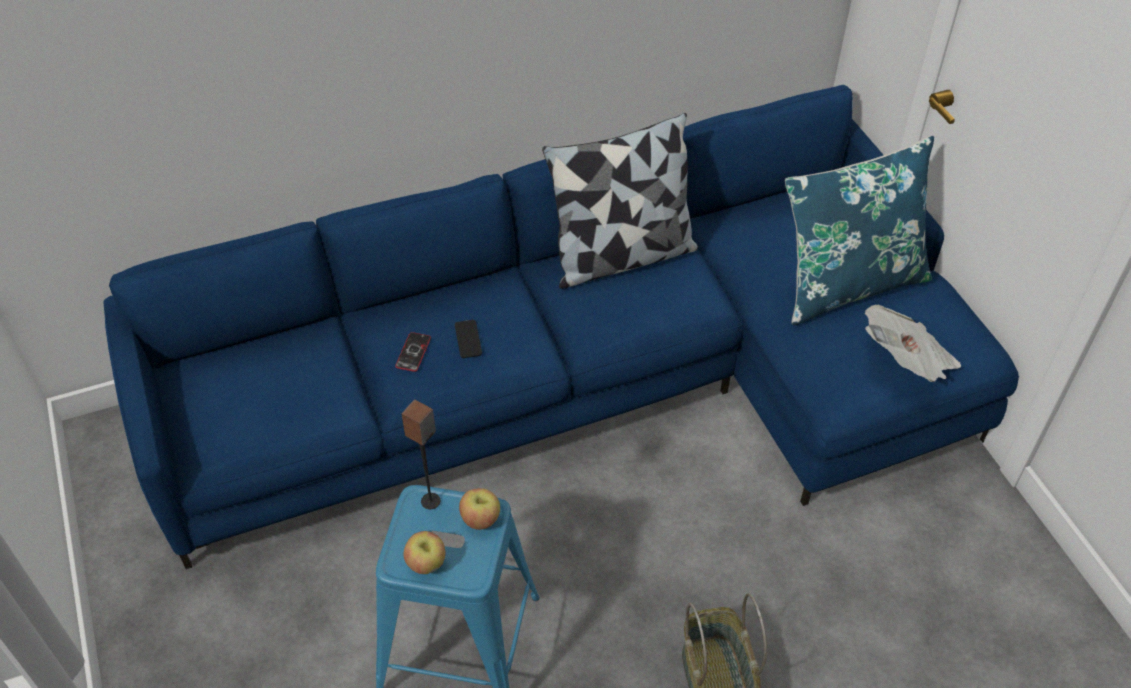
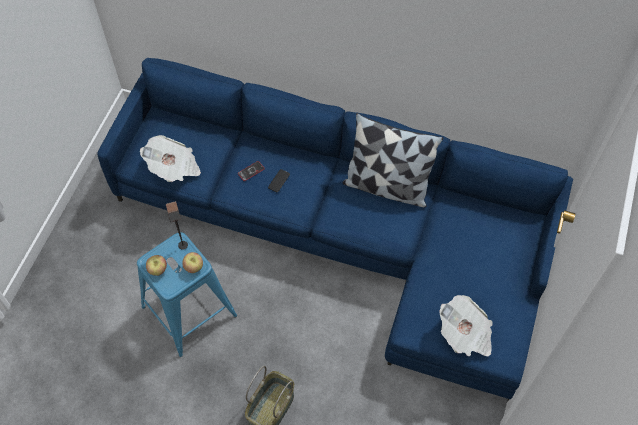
camera: 40 degrees right, 10 degrees up
blue pillow [785,135,934,325] -> none
none -> newspaper [140,135,201,182]

